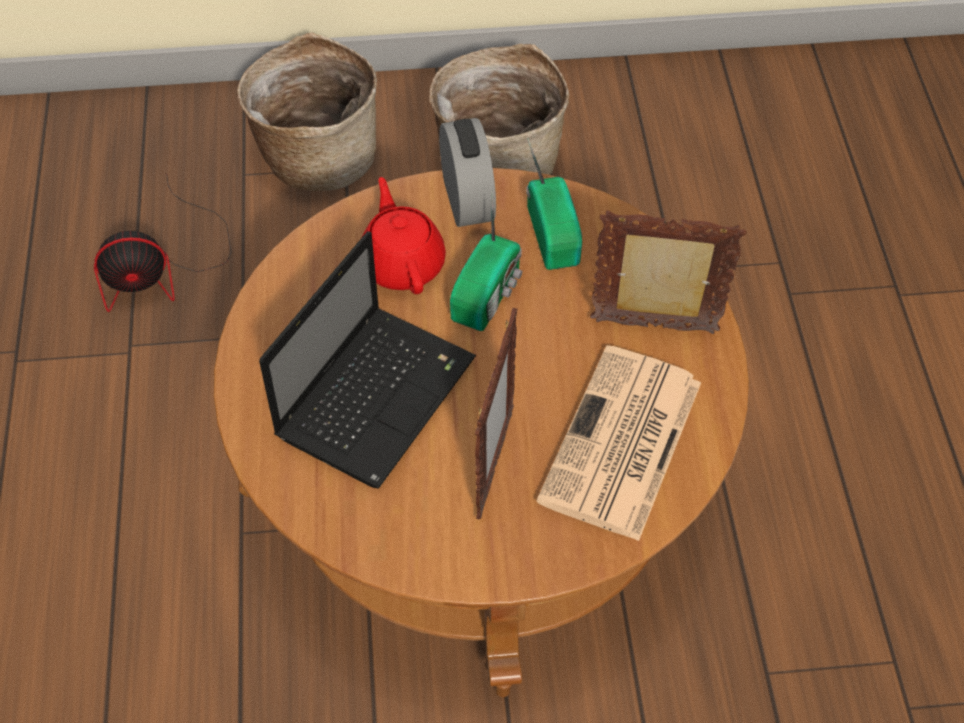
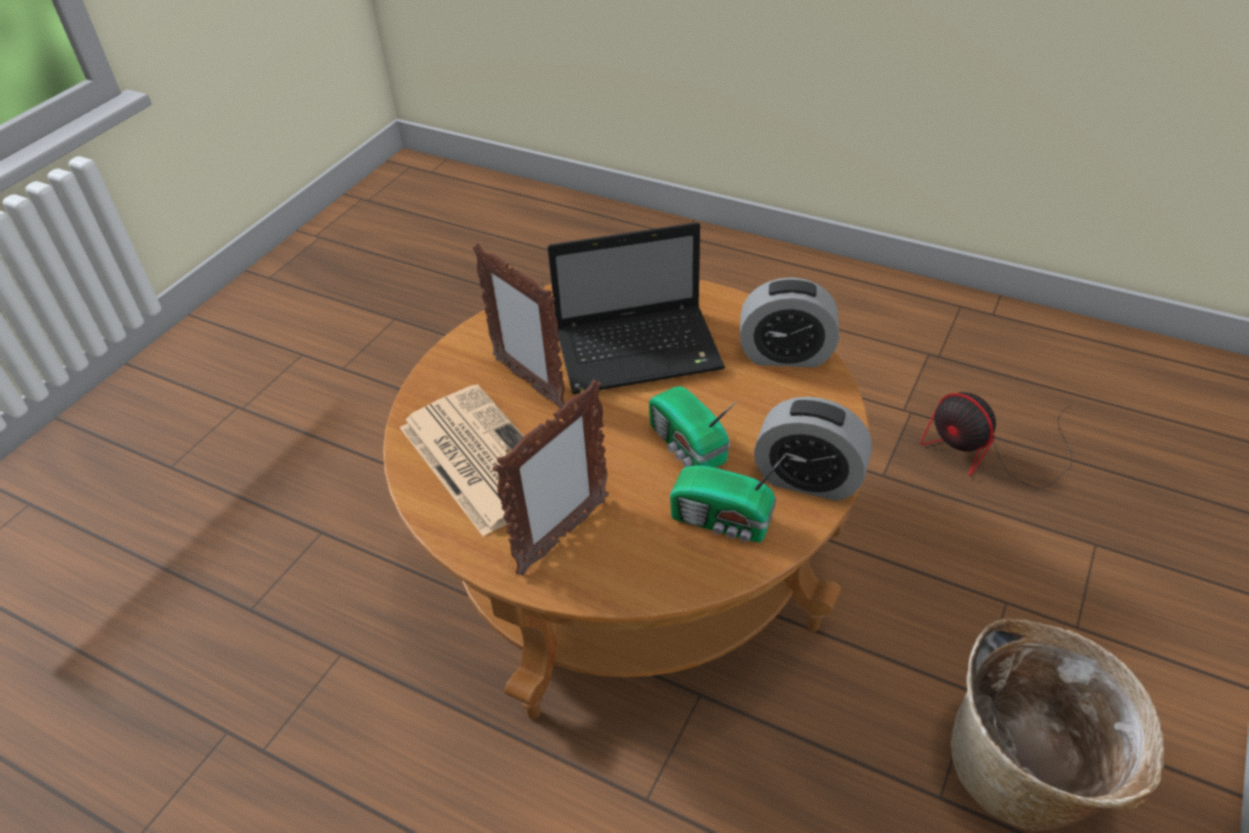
camera: 125 degrees right, 10 degrees down
fan [94,174,231,312] -> fan turned 60 degrees counterclockwise [921,392,1072,489]
basket [237,32,377,191] -> none
laptop [259,231,476,489] -> laptop turned 75 degrees counterclockwise [547,222,725,394]
red teapot [361,177,446,294] -> none
none -> alarm clock [740,277,839,367]

